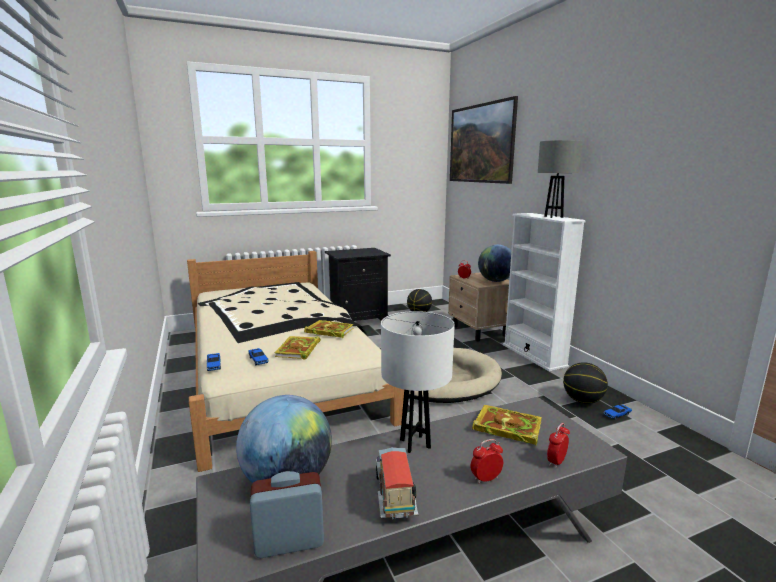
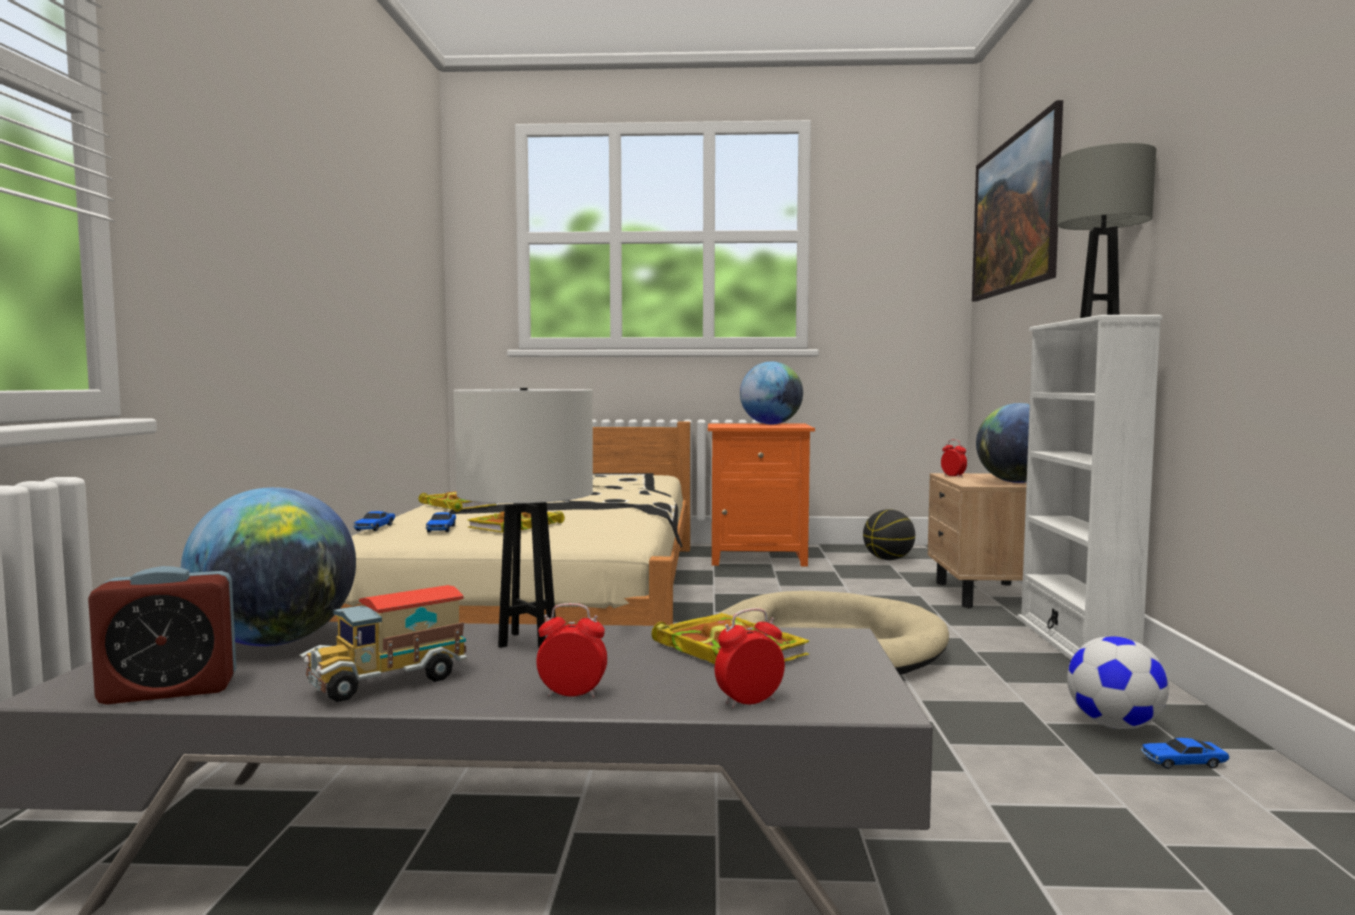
camera: 25 degrees right, 10 degrees down
alarm clock [250,471,324,558] -> alarm clock turned 150 degrees clockwise [88,566,236,705]
book [304,320,354,338] -> book moved to [419,491,497,512]
black nightstand [325,248,391,321] -> orange nightstand [708,423,815,566]
toy truck [376,447,419,519] -> toy truck turned 150 degrees counterclockwise [300,585,467,702]
basketball [563,362,608,404] -> football [1067,636,1169,729]
none -> globe [740,361,803,425]

